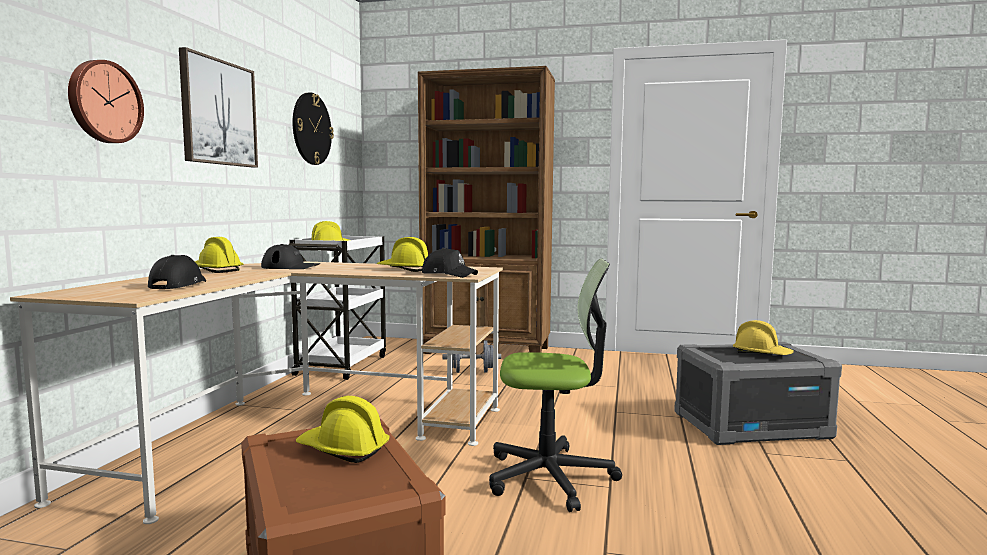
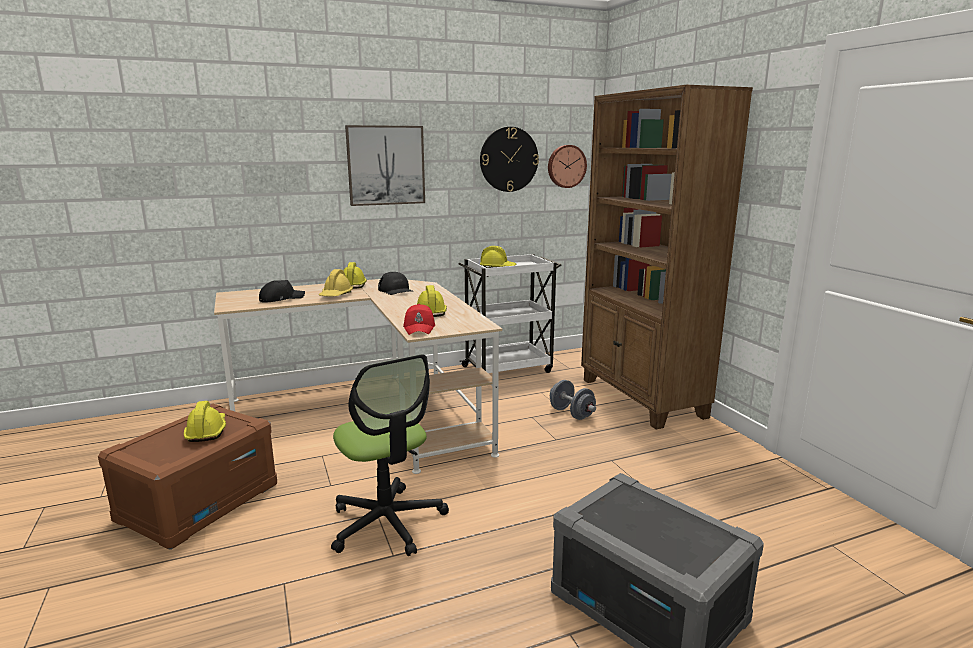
camera: 55 degrees right, 10 degrees up
wall clock [68,60,144,143] -> wall clock moved to [548,145,587,188]
black cap [422,248,478,278] -> red cap [403,304,435,335]
yellow hard hat [733,320,794,355] -> yellow hard hat moved to [319,269,353,296]

